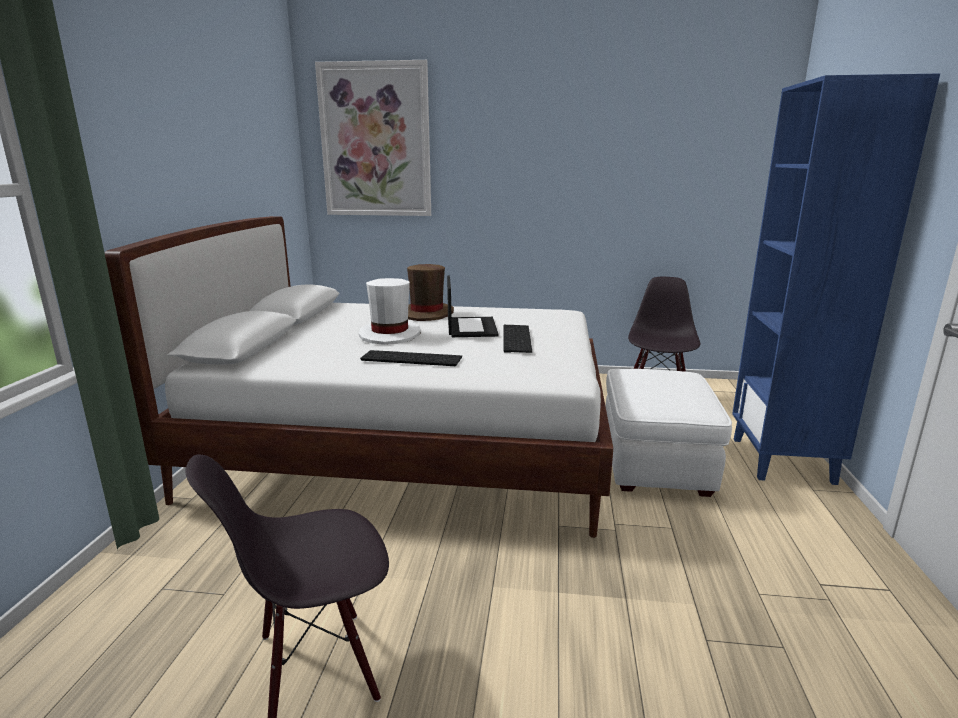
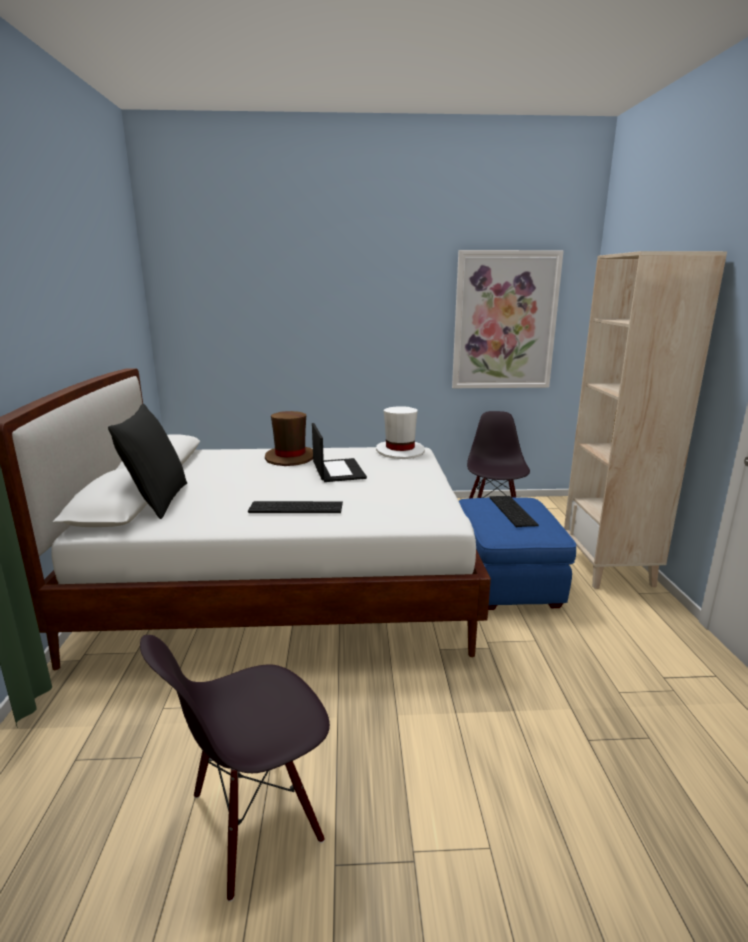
camera: 10 degrees left, 0 degrees up
picture [315,60,431,216] -> picture moved to [452,250,564,388]
white hat [359,278,421,345] -> white hat moved to [376,406,425,459]
keyboard [504,325,532,353] -> keyboard moved to [490,496,539,527]
white ottoman [606,369,732,497] -> blue ottoman [459,497,576,610]
blue bookcase [732,74,940,485] -> beige bookcase [564,251,727,589]
none -> black pillow [108,403,187,519]

